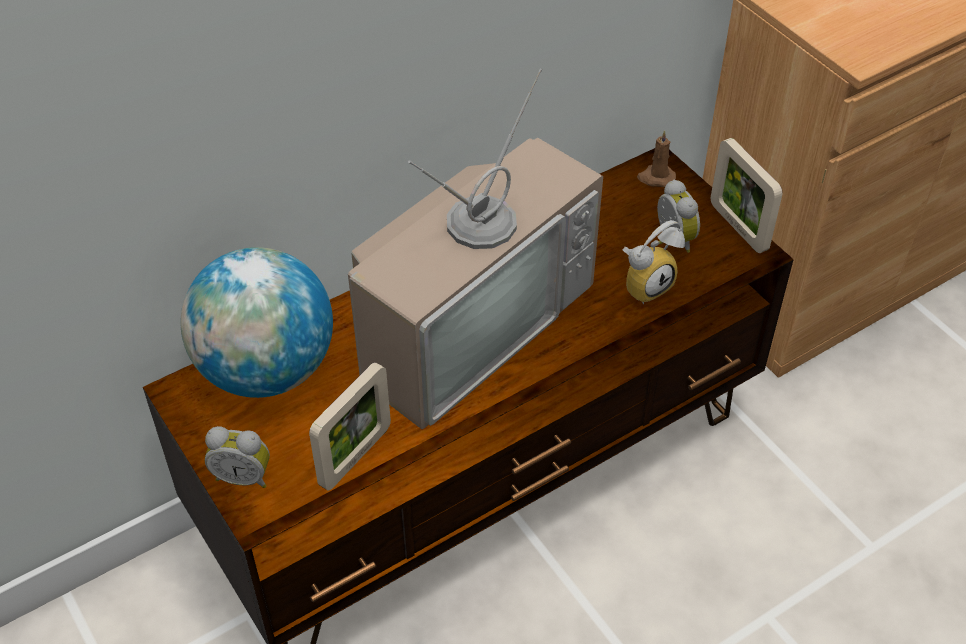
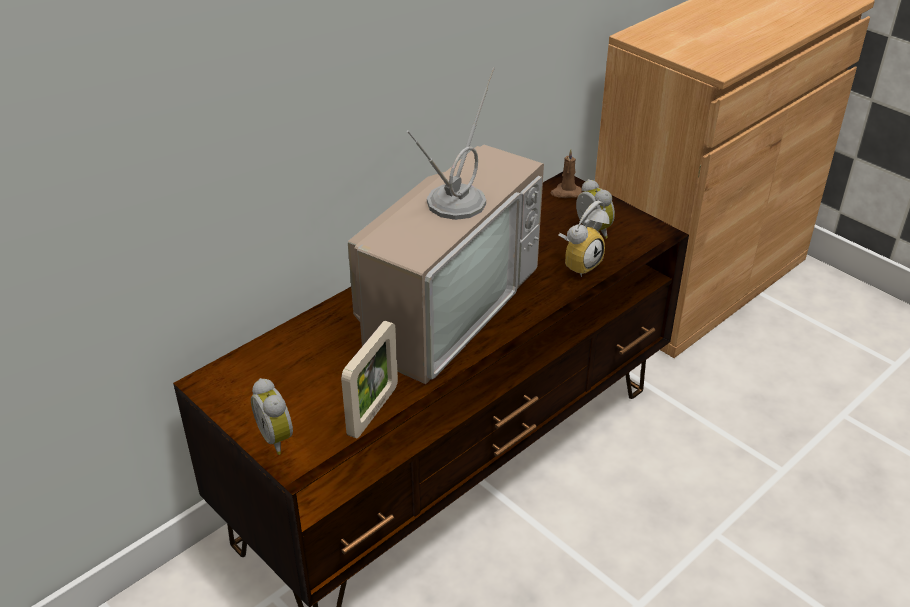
camera: 10 degrees left, 10 degrees down
globe [180,247,333,398] -> none
alarm clock [205,426,270,488] -> alarm clock turned 60 degrees clockwise [251,378,293,455]
picture frame [711,138,783,253] -> none

